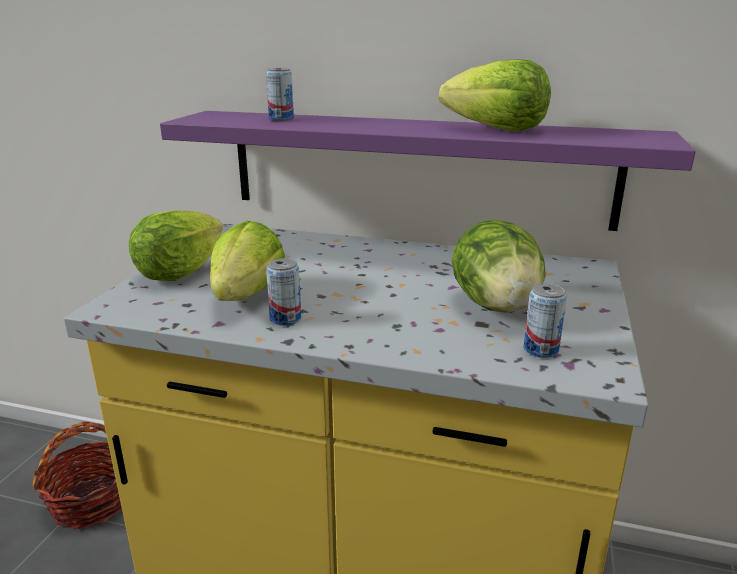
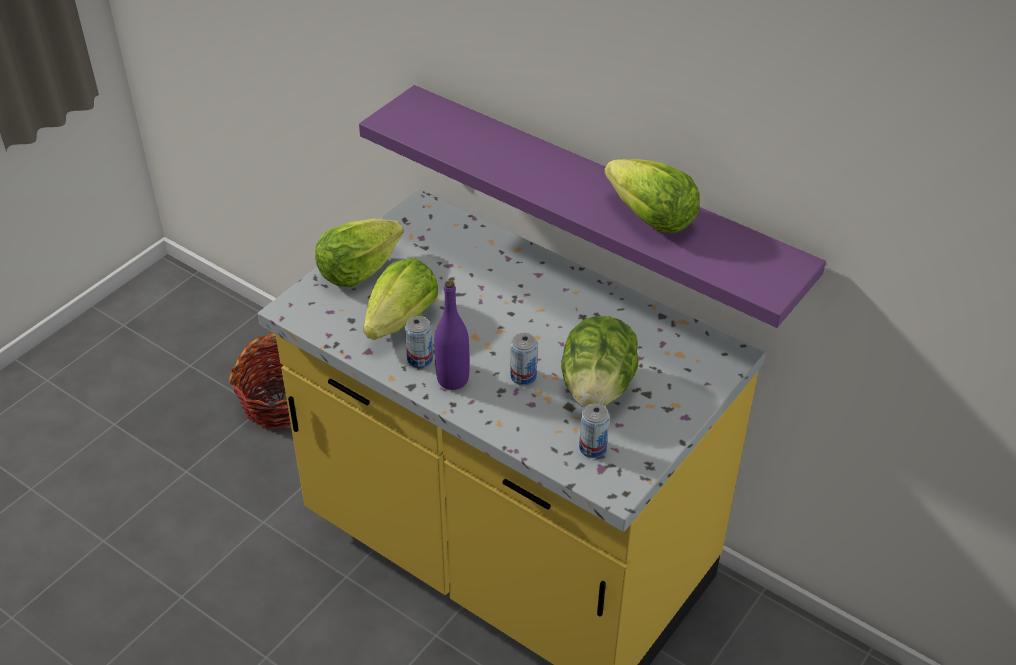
camera: 20 degrees right, 20 degrees up
can [266,68,294,121] -> can moved to [510,333,538,385]
none -> purple bottle [434,280,469,390]

